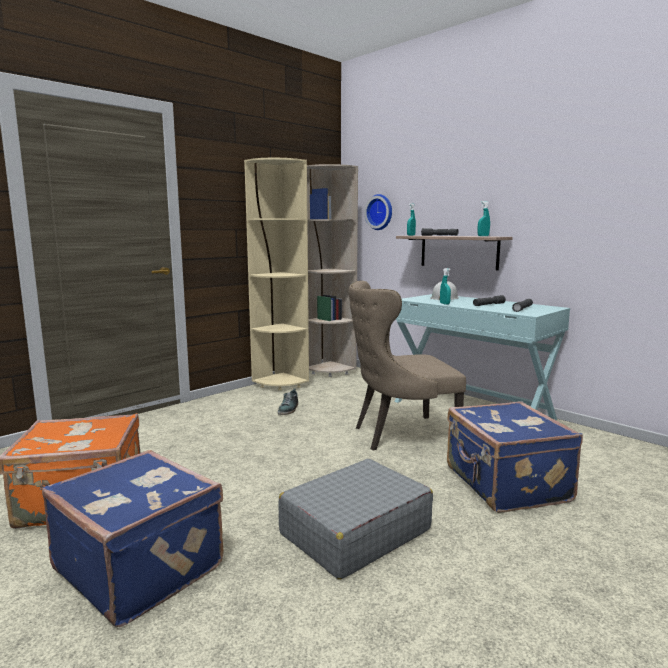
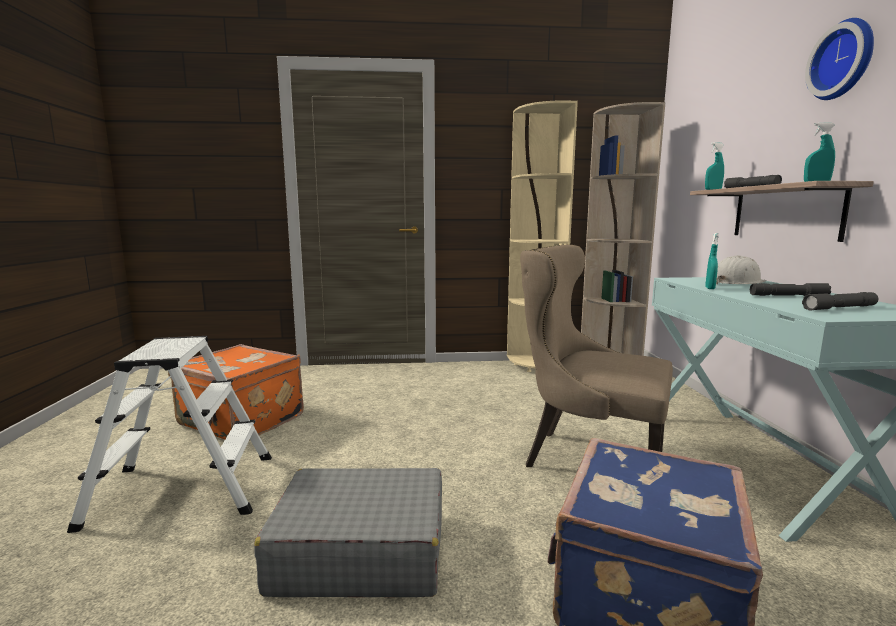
camera: 40 degrees right, 0 degrees up
blue suitcase [42,450,223,627] -> white step ladder [67,336,272,533]
shoe [278,388,298,415] -> none
wall clock [364,194,392,230] -> wall clock moved to [805,18,874,100]

